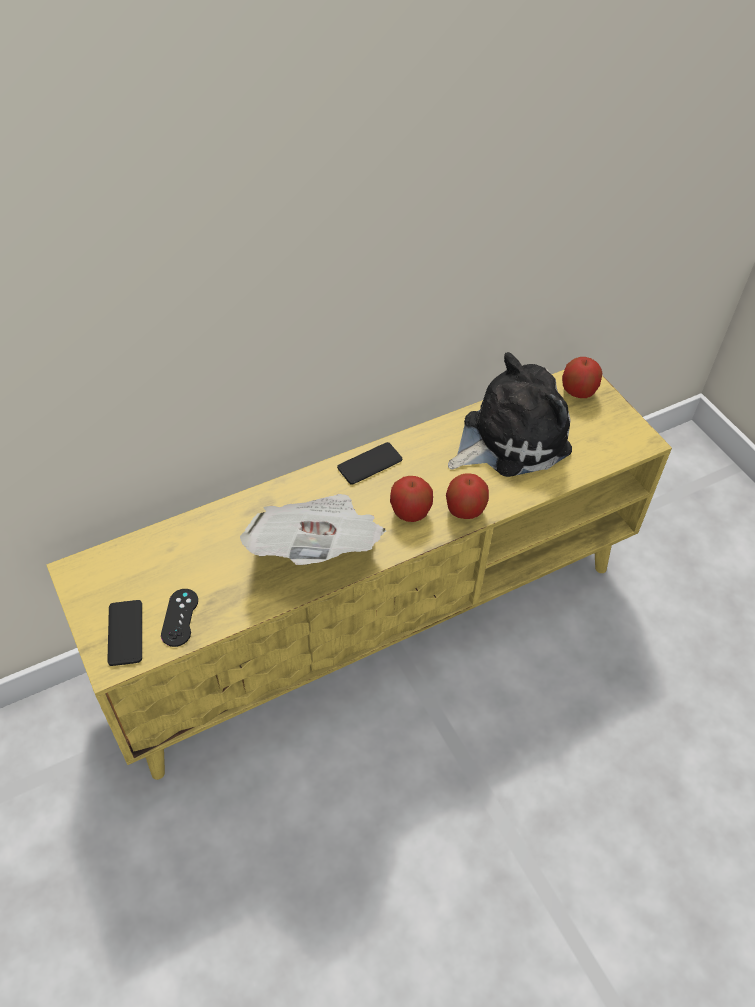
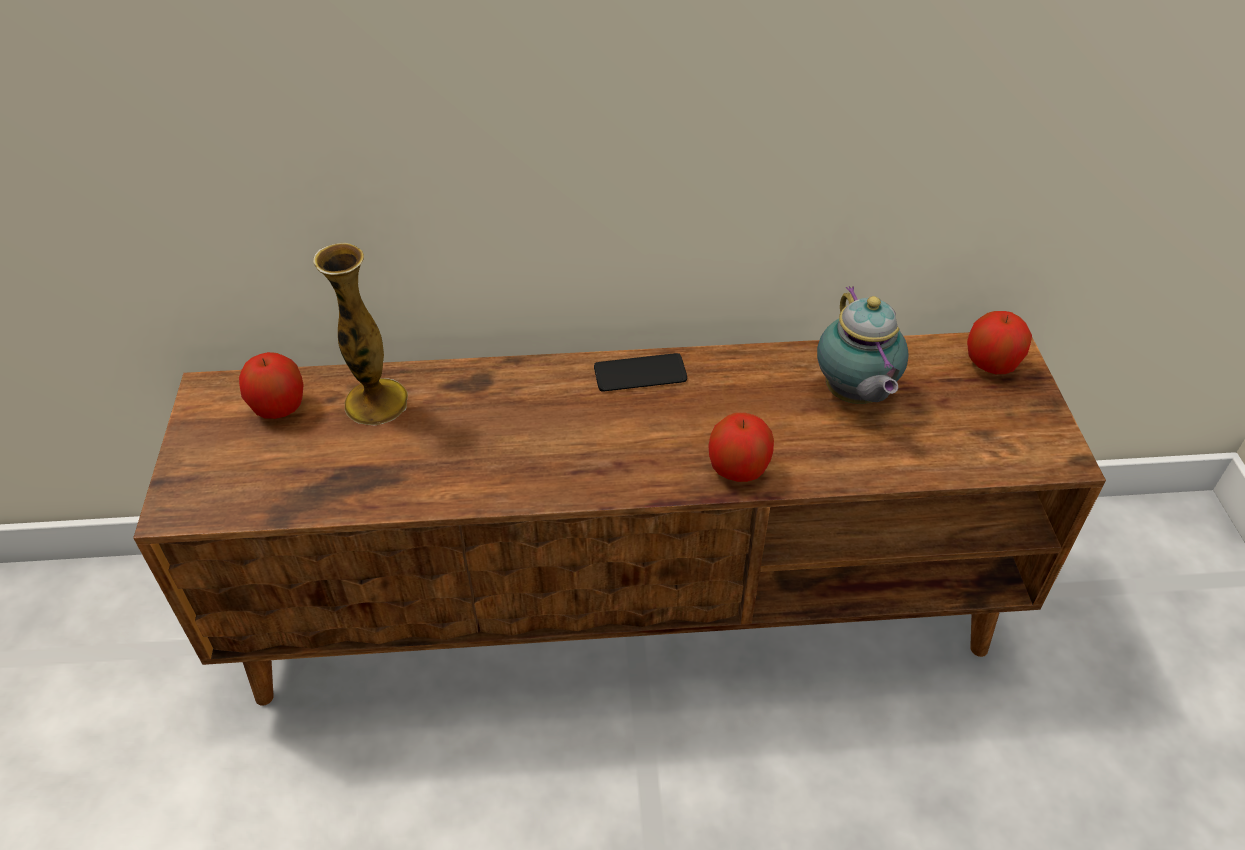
camera: 25 degrees right, 5 degrees down
yellow tv stand [46,370,672,780] -> brown tv stand [133,332,1106,706]
phone [107,600,142,666] -> none
black game controller [161,589,198,647] -> none
newspaper [240,494,386,565] -> none
apple [390,476,433,522] -> apple moved to [239,352,304,419]
plush toy [448,352,572,477] -> teapot [817,286,909,404]
none -> vase [313,243,408,425]

